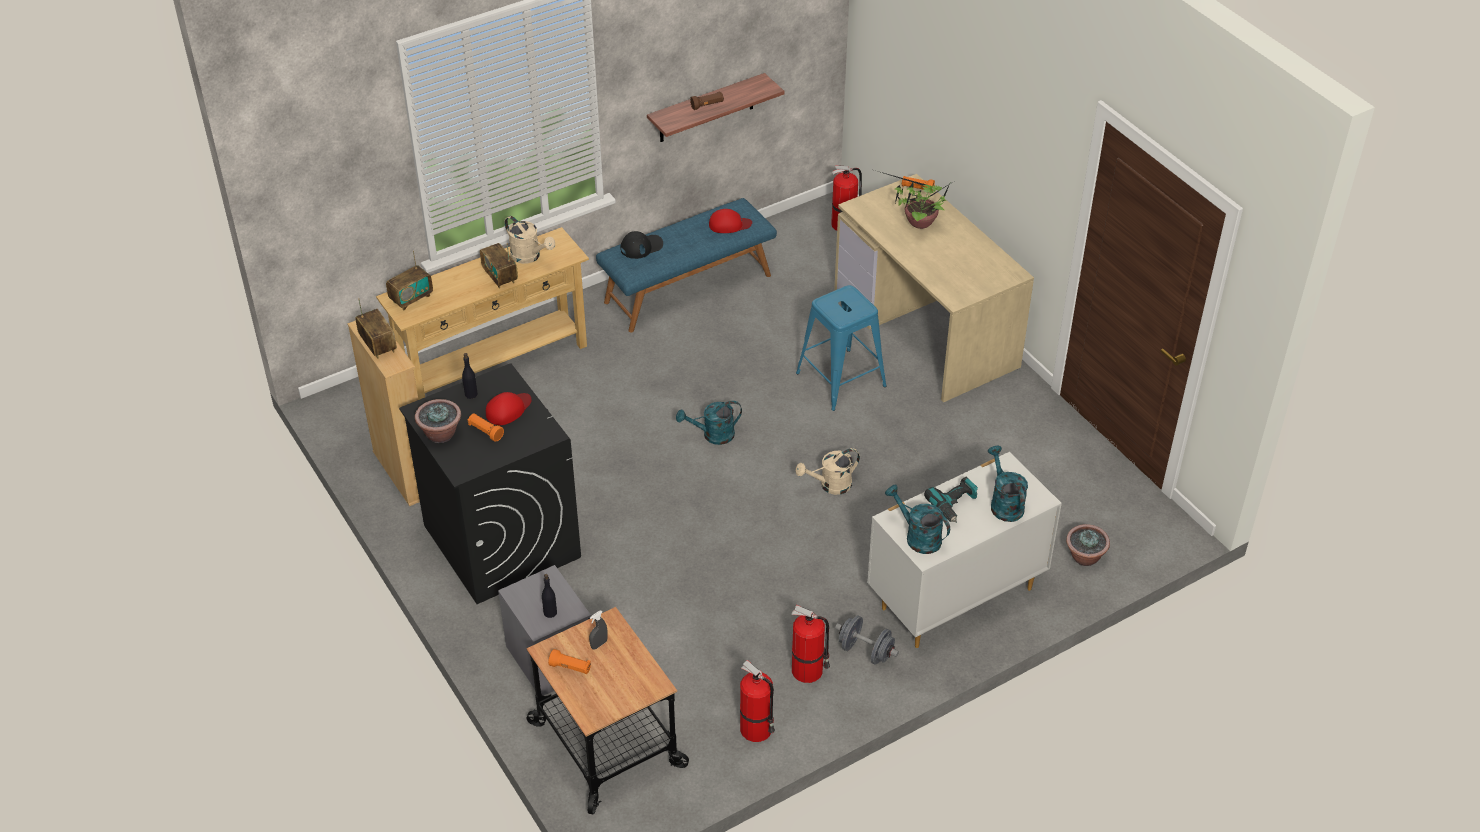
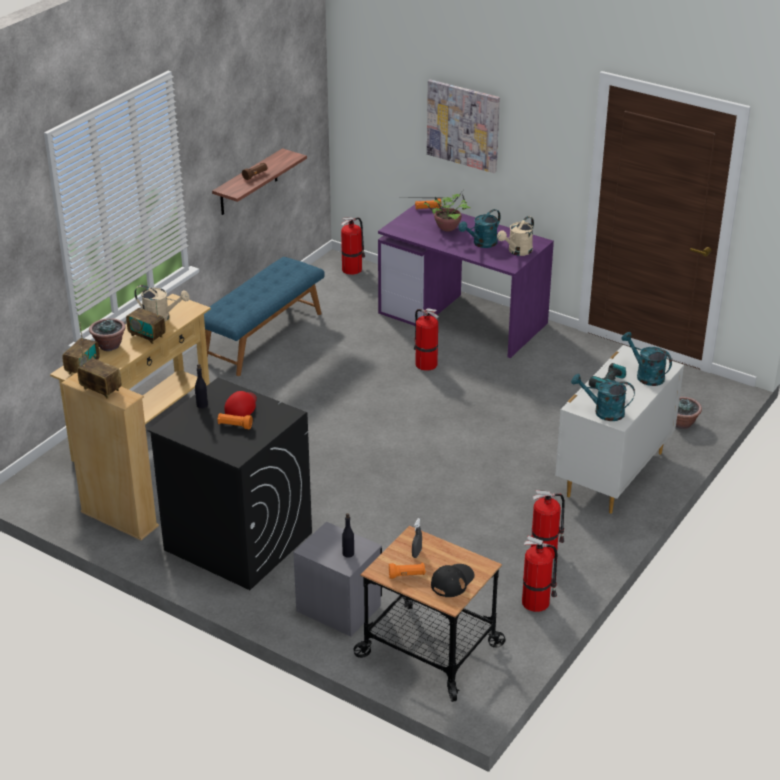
camera: 25 degrees left, 10 degrees down
potted plant [415,399,461,443] -> potted plant moved to [89,318,126,351]
black cap [620,231,663,259] -> black cap moved to [431,564,475,597]
turquoise watering can [676,401,742,445] -> turquoise watering can moved to [458,209,501,248]
red cap [709,209,752,233] -> none
beige watering can [795,448,860,495] -> beige watering can moved to [497,216,534,256]
blue stool [796,285,887,411] -> fire extinguisher [414,308,439,371]
beige desk [834,174,1034,402] -> purple desk [378,205,554,358]
grey dumbbell [835,616,899,665] -> none
none -> picture [427,79,500,173]

